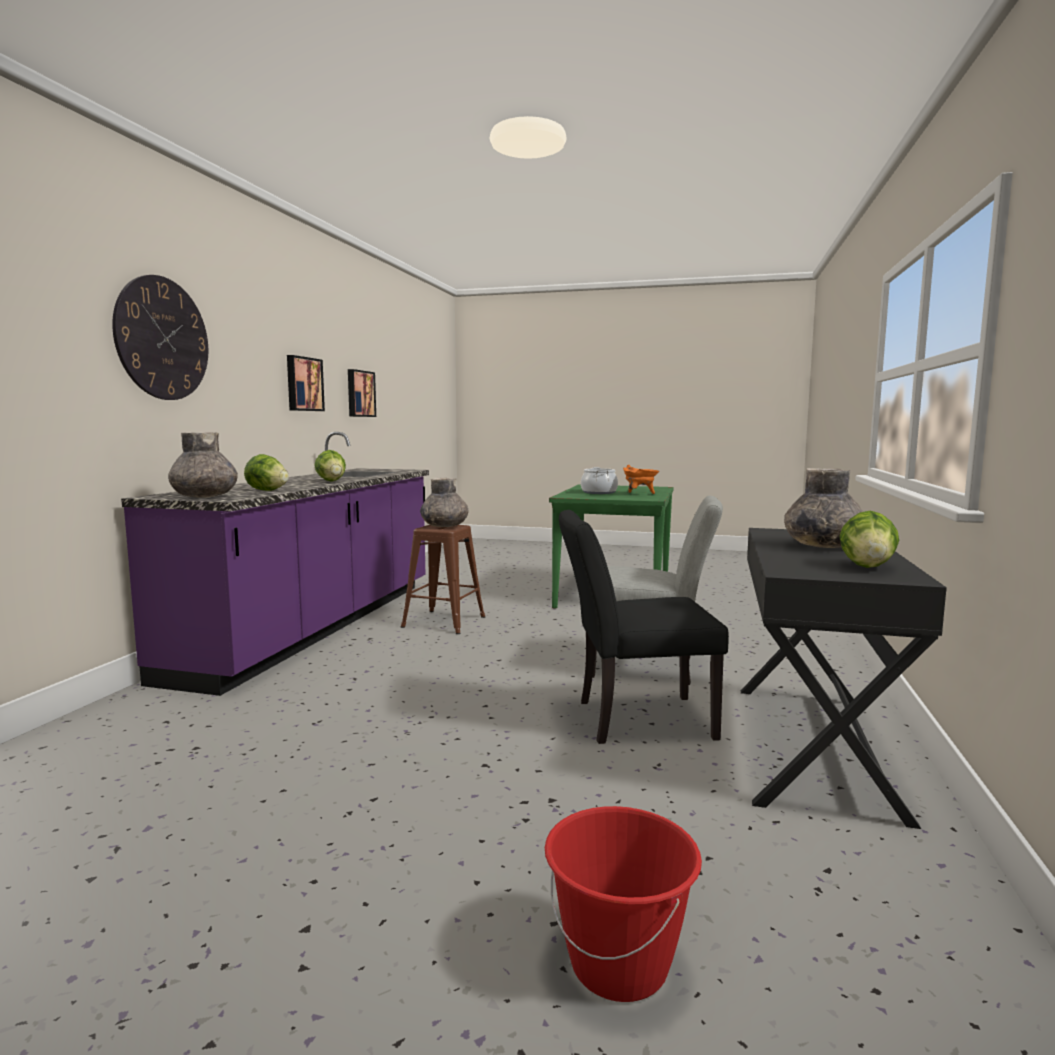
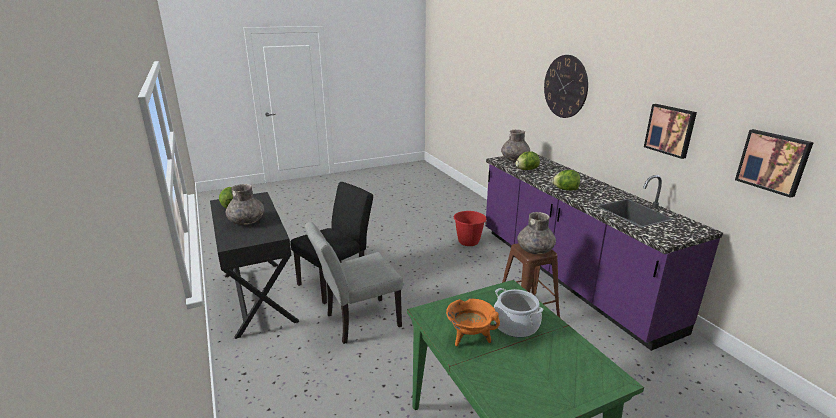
camera: 140 degrees right, 15 degrees up
red bucket [545,806,702,1002] -> red bucket moved to [453,211,487,246]

